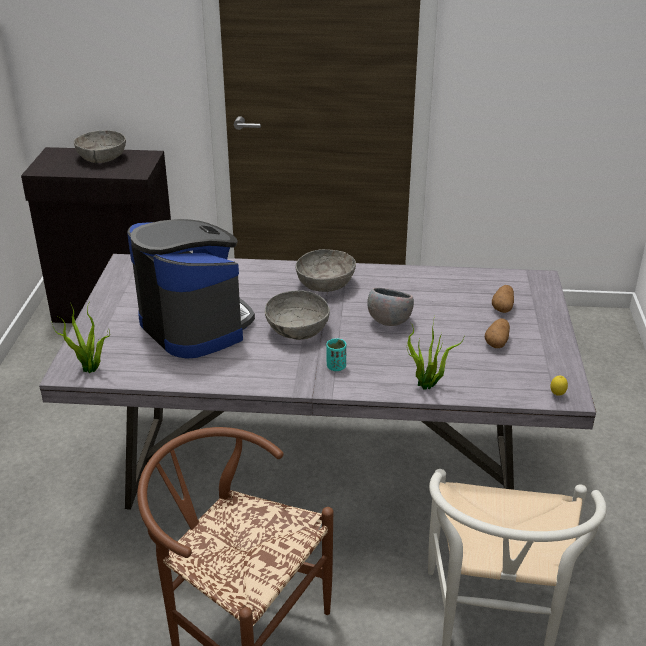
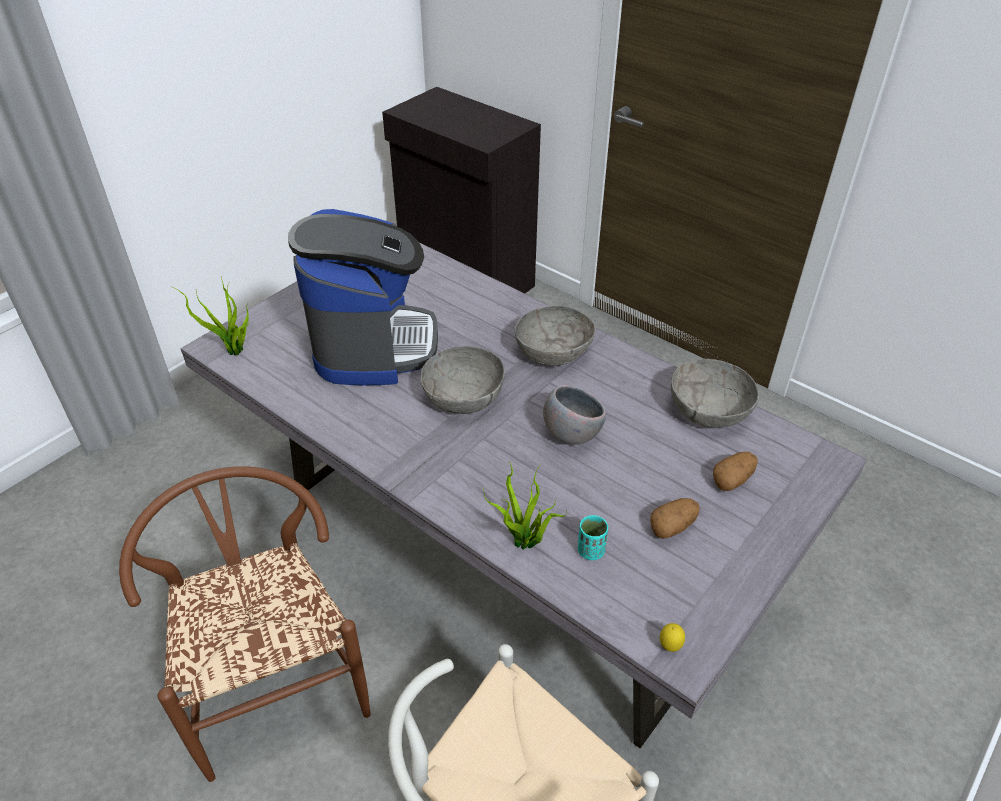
camera: 35 degrees right, 10 degrees up
grey bowl [74,131,126,163] -> grey bowl moved to [671,359,759,428]
turquoise cup [326,338,346,371] -> turquoise cup moved to [578,515,608,560]

